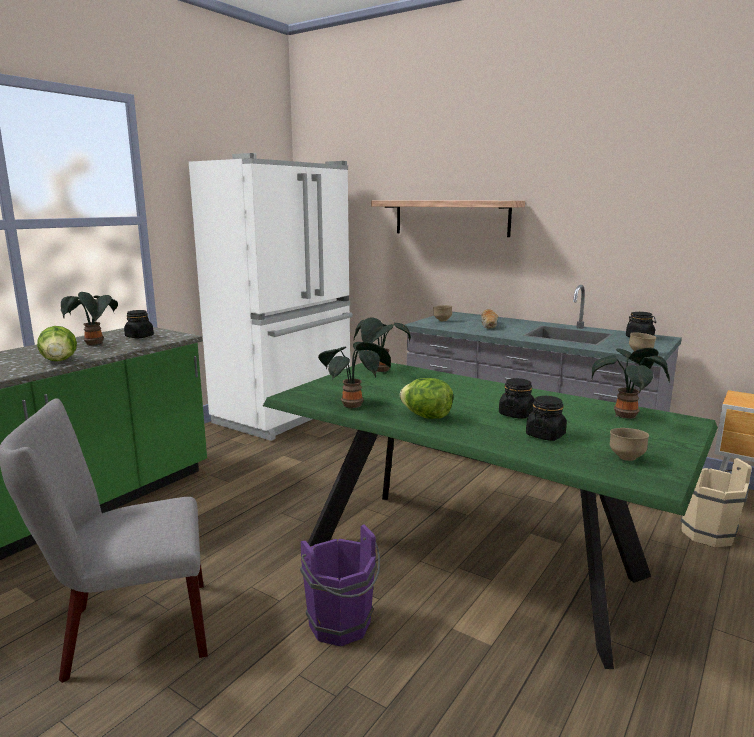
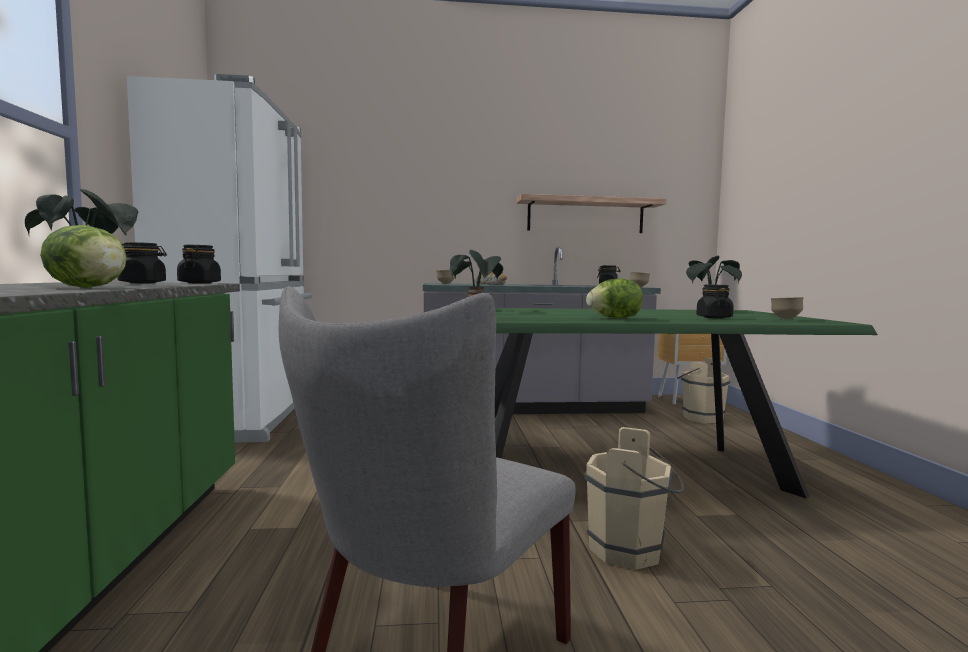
camera: 40 degrees left, 10 degrees down
purple bucket [300,524,380,646] -> beige bucket [584,427,685,570]
potted plant [318,342,391,408] -> none
shelf [371,201,525,237] -> shelf moved to [516,194,667,233]
black jar [499,378,535,419] -> black jar moved to [177,245,221,283]

